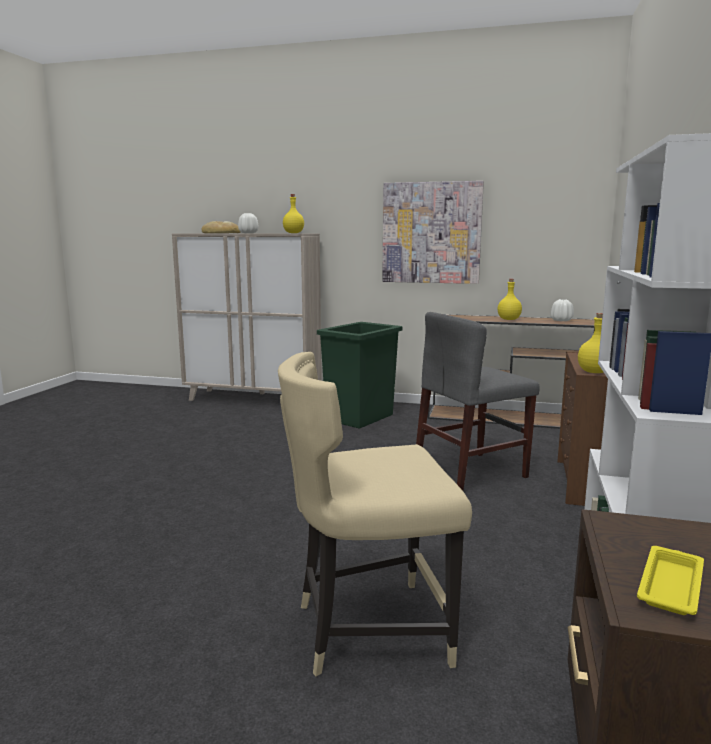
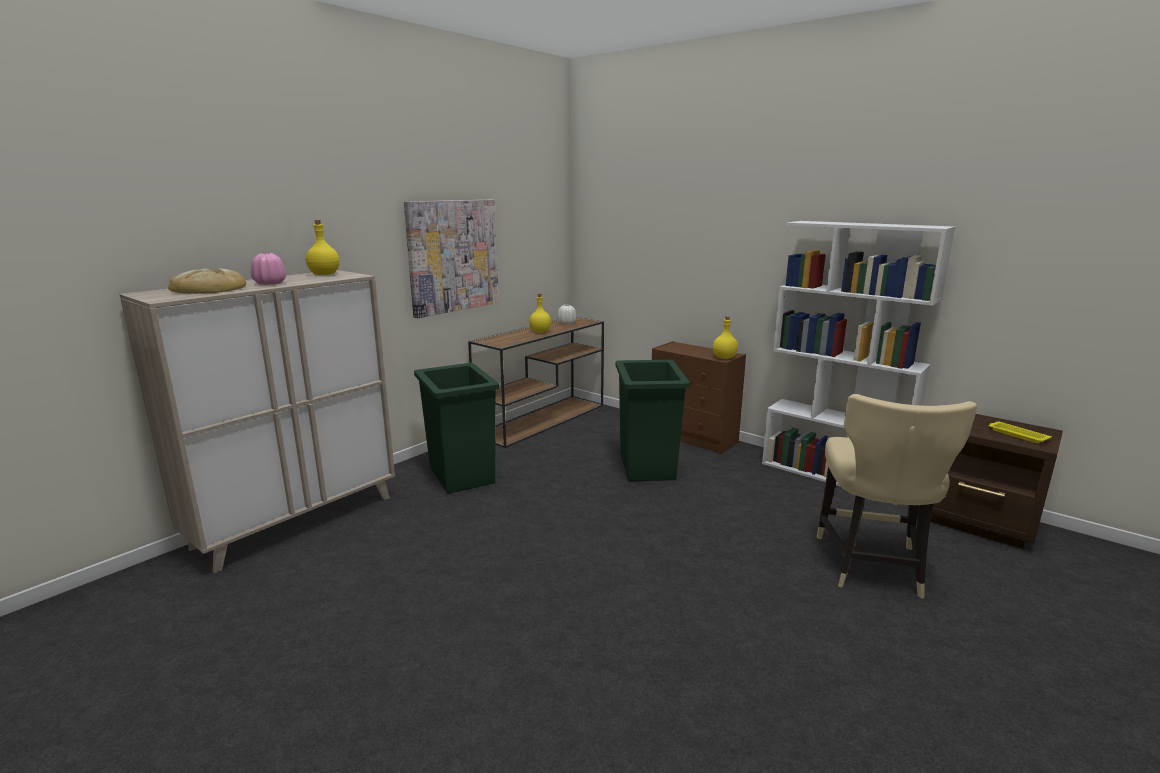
camera: 65 degrees left, 5 degrees up
white vase [238,213,259,233] -> pink vase [251,253,286,285]
grey chair [416,312,540,491] -> green trash can [616,360,690,481]

